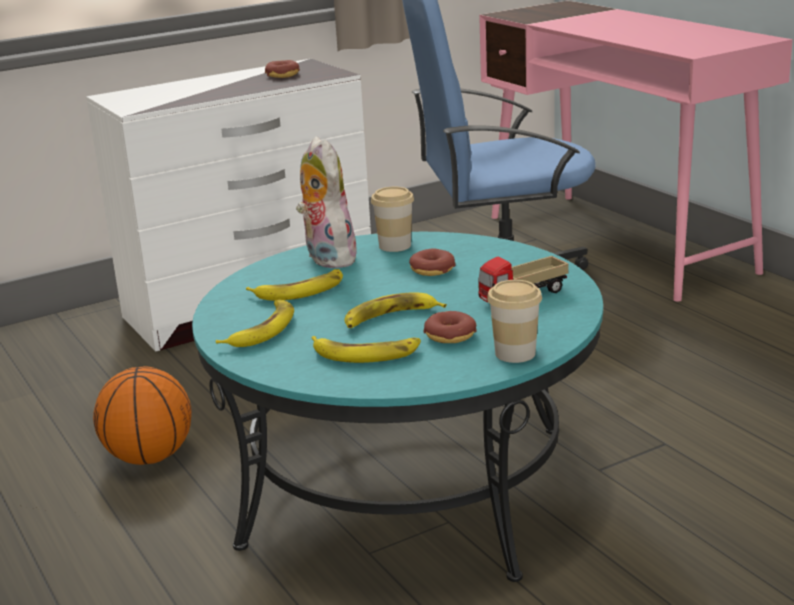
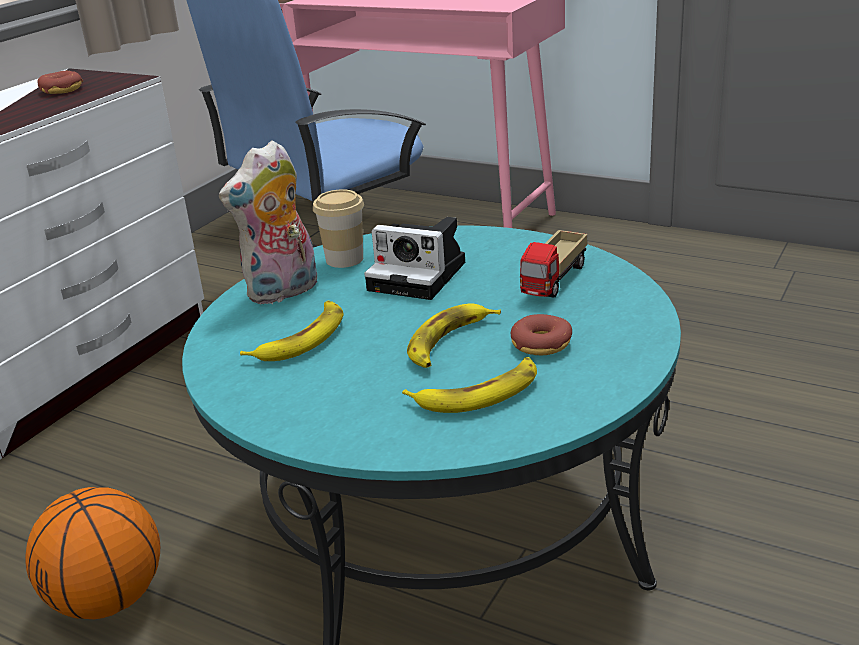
camera: 30 degrees left, 5 degrees up
banana [216,299,294,347] -> none
plush toy [296,136,358,268] -> plush toy turned 75 degrees counterclockwise [219,140,317,305]
donut [409,248,456,276] -> camera [364,217,465,300]
cup [487,280,542,363] -> none

